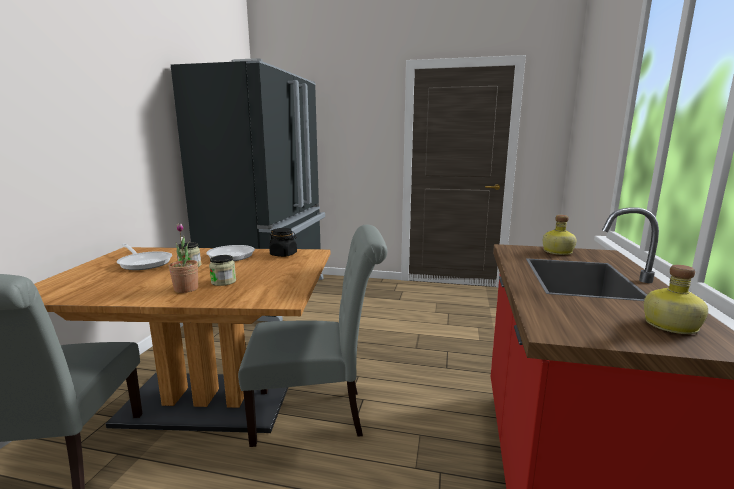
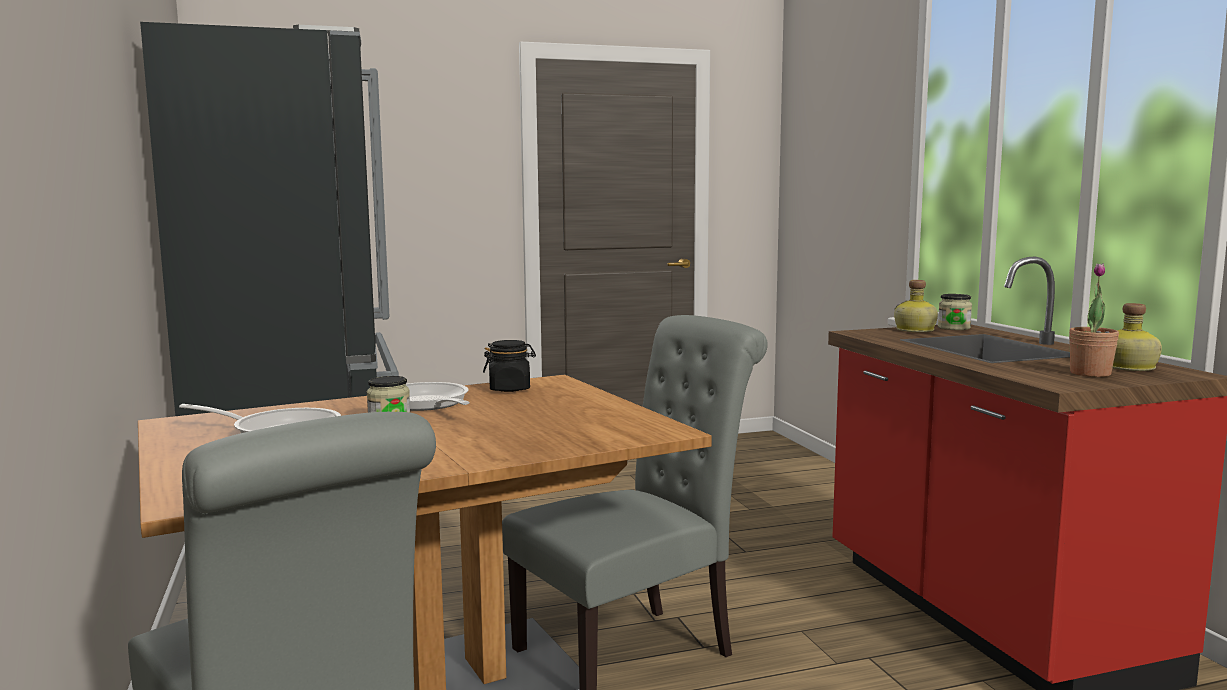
camera: 30 degrees left, 5 degrees down
potted plant [169,223,198,293] -> potted plant moved to [1069,263,1119,377]
jar [209,255,236,286] -> jar moved to [938,294,972,330]

